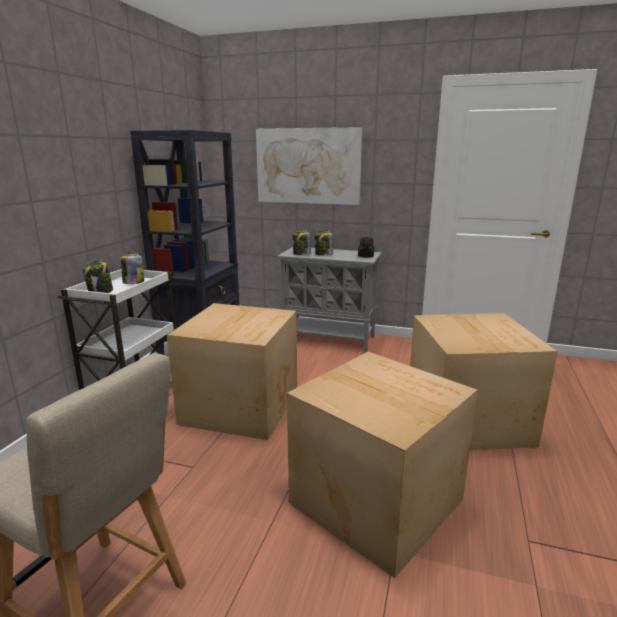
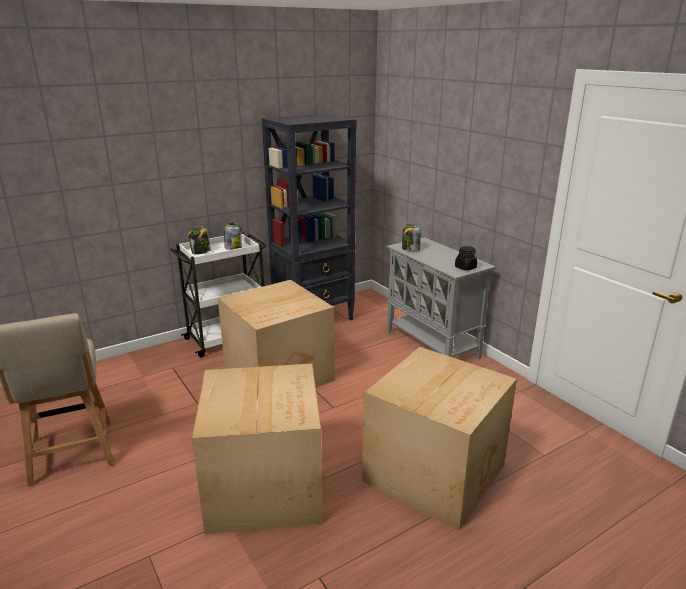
camera: 40 degrees right, 5 degrees up
picture [256,127,362,205] -> none
jar [315,231,333,255] -> none

